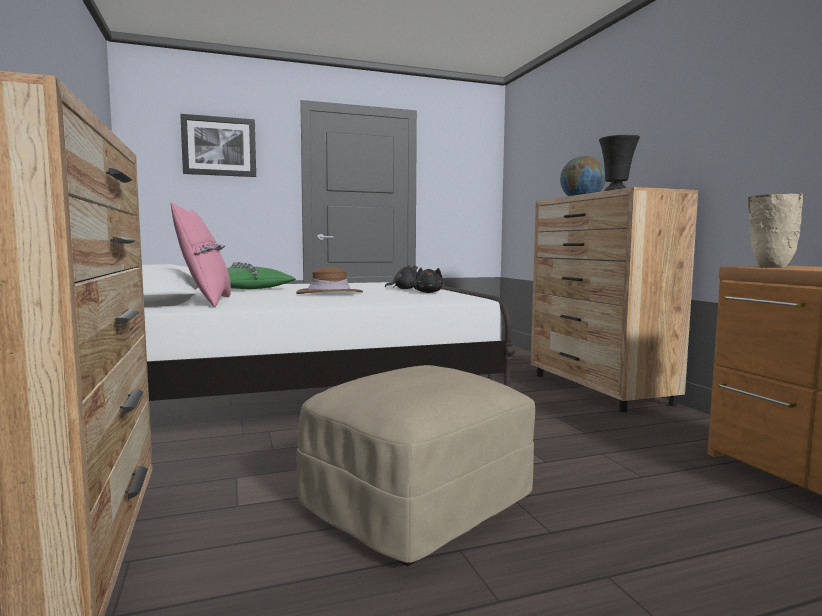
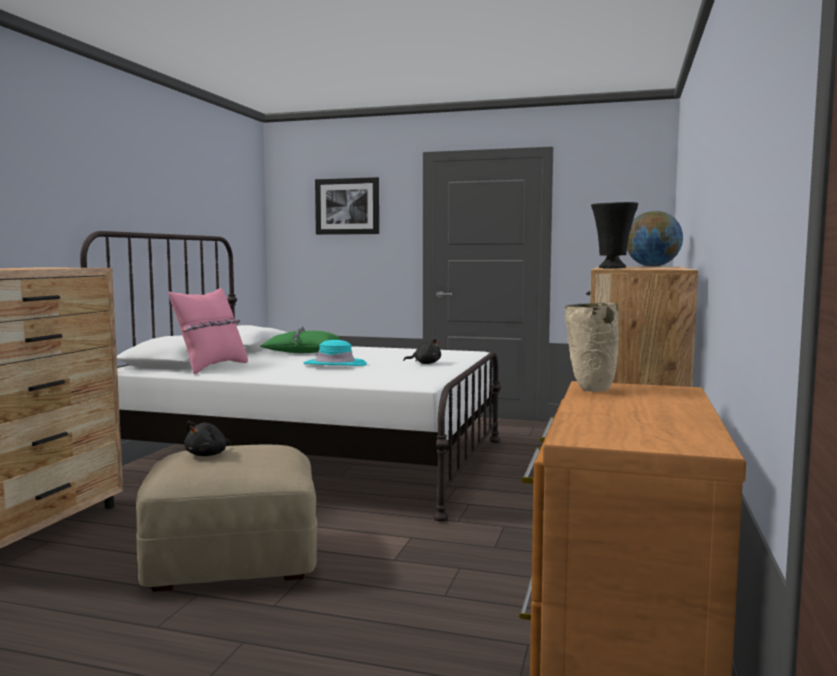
camera: 35 degrees right, 0 degrees up
brown hat [296,267,363,294] -> turquoise hat [304,340,367,366]
black plush toy [414,268,443,293] -> black plush toy moved to [184,421,231,456]

